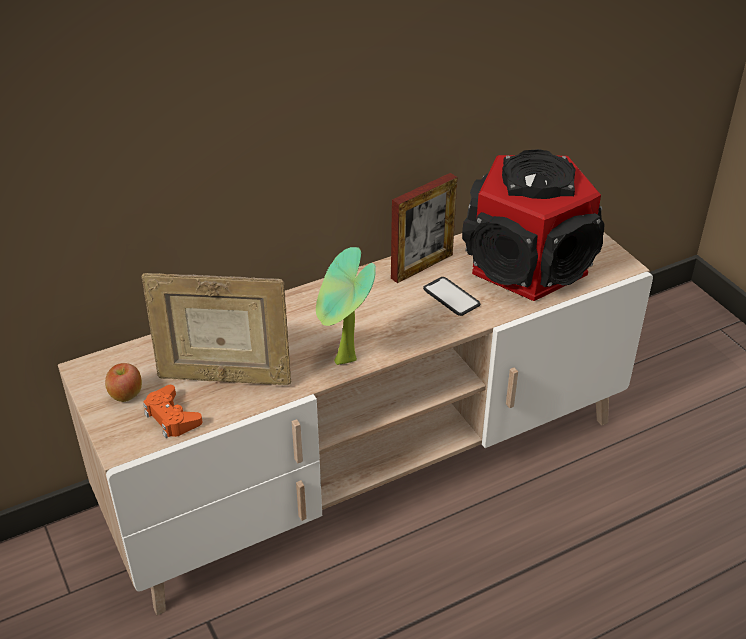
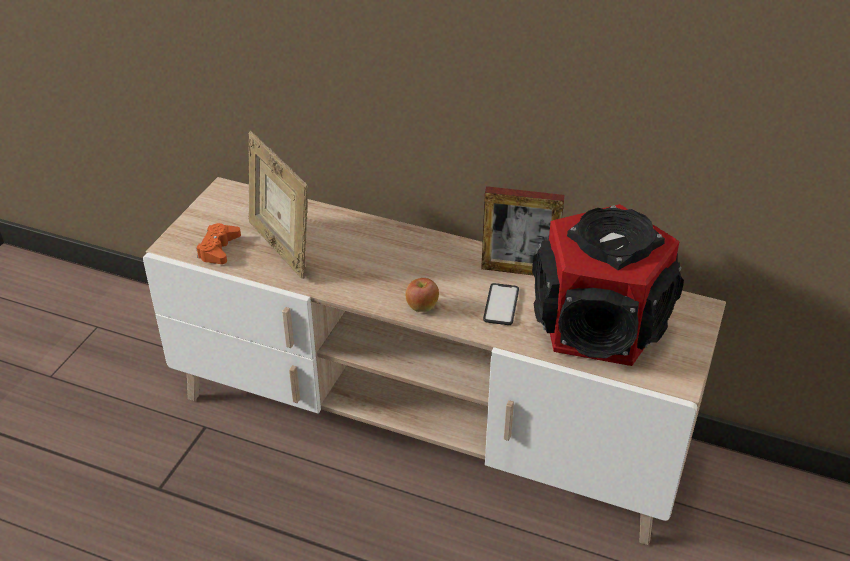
camera: 50 degrees right, 0 degrees up
apple [105,363,142,402] -> apple moved to [405,278,439,312]
potted plant [316,247,376,365] -> none

